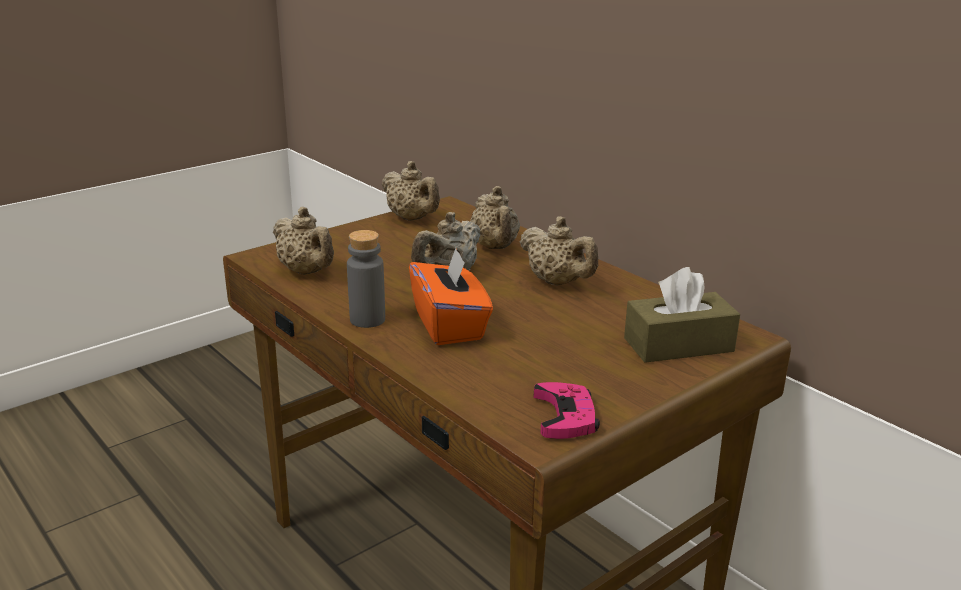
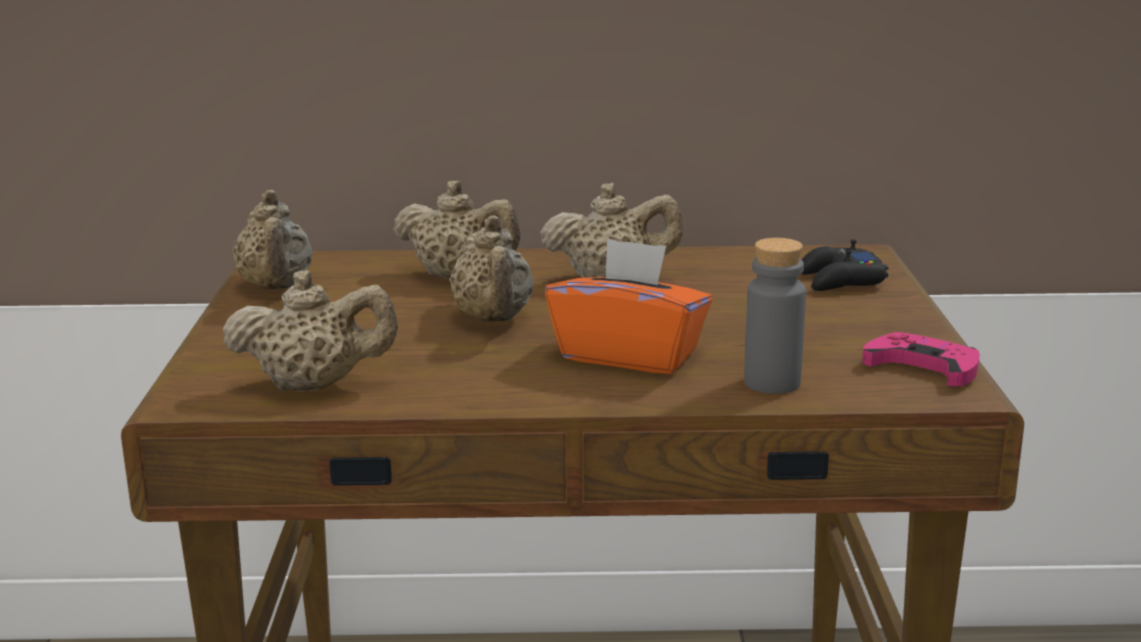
camera: 50 degrees left, 5 degrees down
grey bottle [347,230,385,328] -> grey bottle moved to [744,238,806,394]
beige teapot [382,161,440,221] -> beige teapot turned 75 degrees clockwise [232,190,313,289]
brown tissue box [624,267,740,363] -> black game controller [801,239,888,291]

